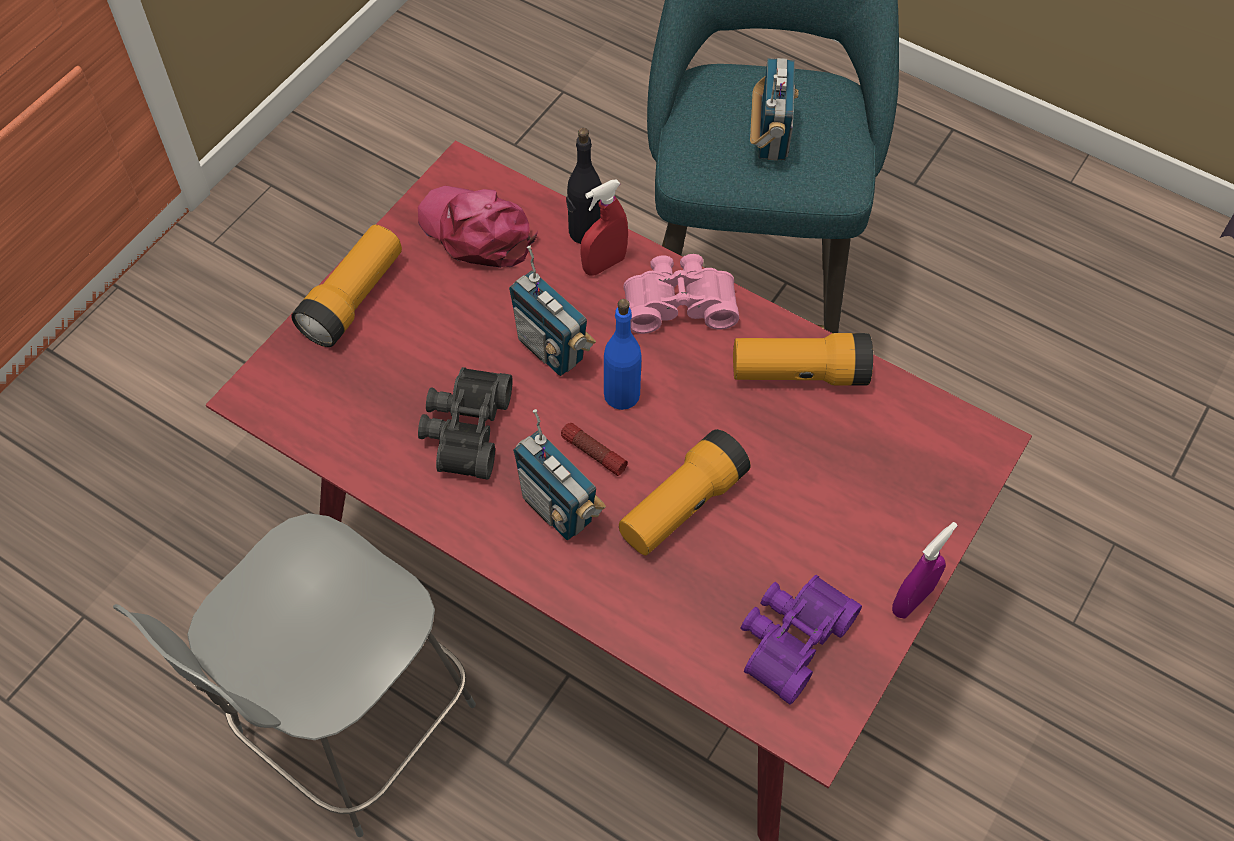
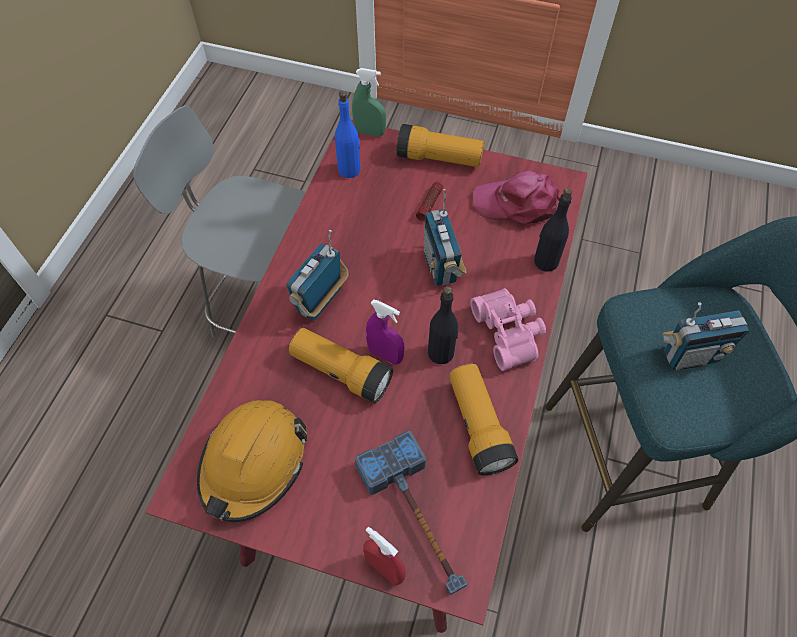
camera: 75 degrees right, 0 degrees up
pink cap [418,186,538,268] -> pink cap turned 105 degrees counterclockwise [473,170,560,224]
black binoculars [418,367,513,480] -> none
radio [509,246,596,376] -> radio turned 45 degrees counterclockwise [424,189,466,286]
flashlight [561,423,628,476] -> flashlight moved to [416,182,443,221]
red spray bottle [581,179,628,276] -> red spray bottle moved to [363,526,406,585]
blue bottle [604,299,642,410] -> blue bottle moved to [335,91,360,178]
purple binoculars [740,575,862,705] -> orange hard hat [197,400,307,522]
purple spray bottle [892,522,958,618] -> purple spray bottle moved to [366,299,404,365]
none -> green spray bottle [352,68,386,136]
none -> hammer [355,430,467,595]
none -> black bottle [428,286,459,364]

